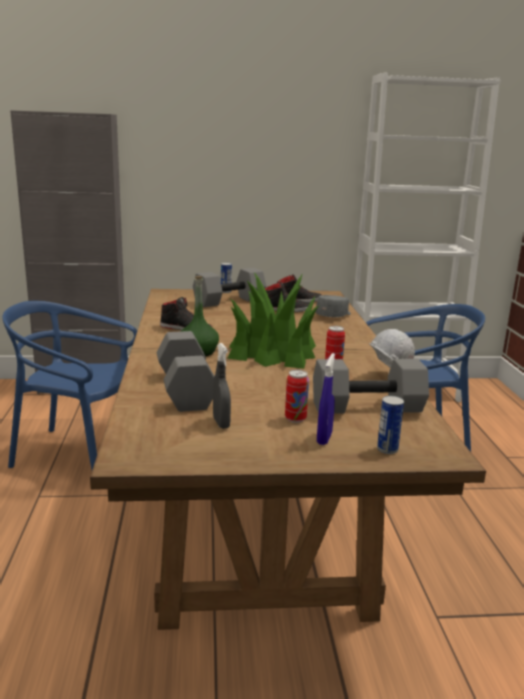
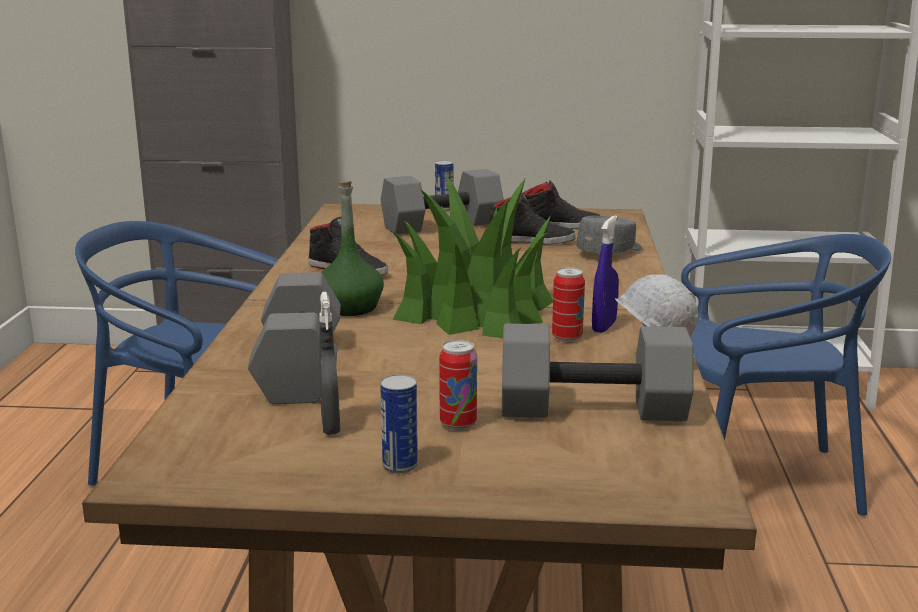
camera: 10 degrees right, 0 degrees up
blue spray bottle [317,353,335,445] -> blue spray bottle moved to [592,216,619,333]
can [377,396,404,454] -> can moved to [380,375,418,473]

